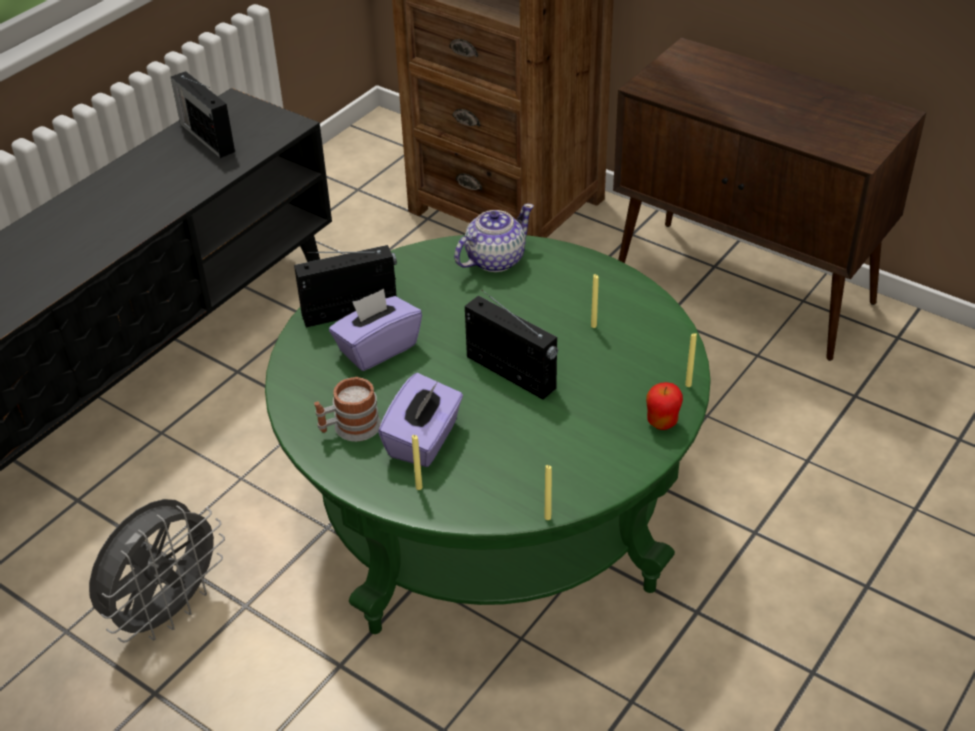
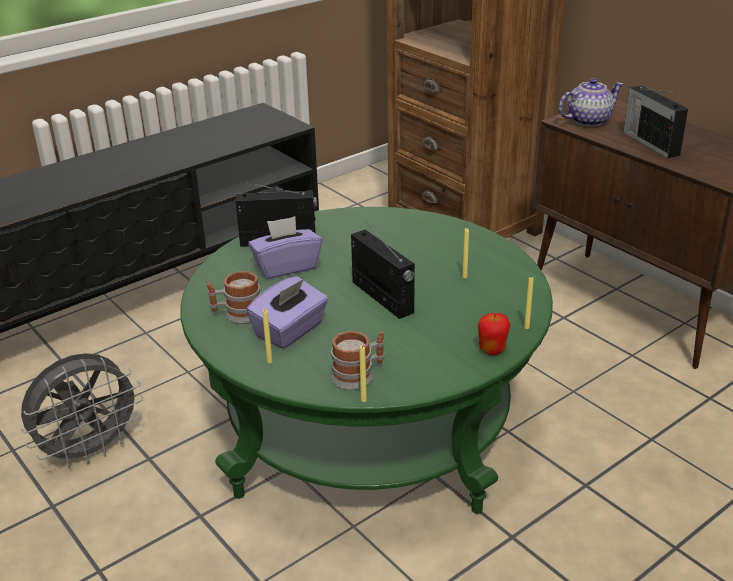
camera: 15 degrees right, 10 degrees down
radio [171,71,235,158] -> radio moved to [623,85,688,158]
teapot [454,203,534,272] -> teapot moved to [559,78,623,127]
none -> mug [331,331,385,390]

